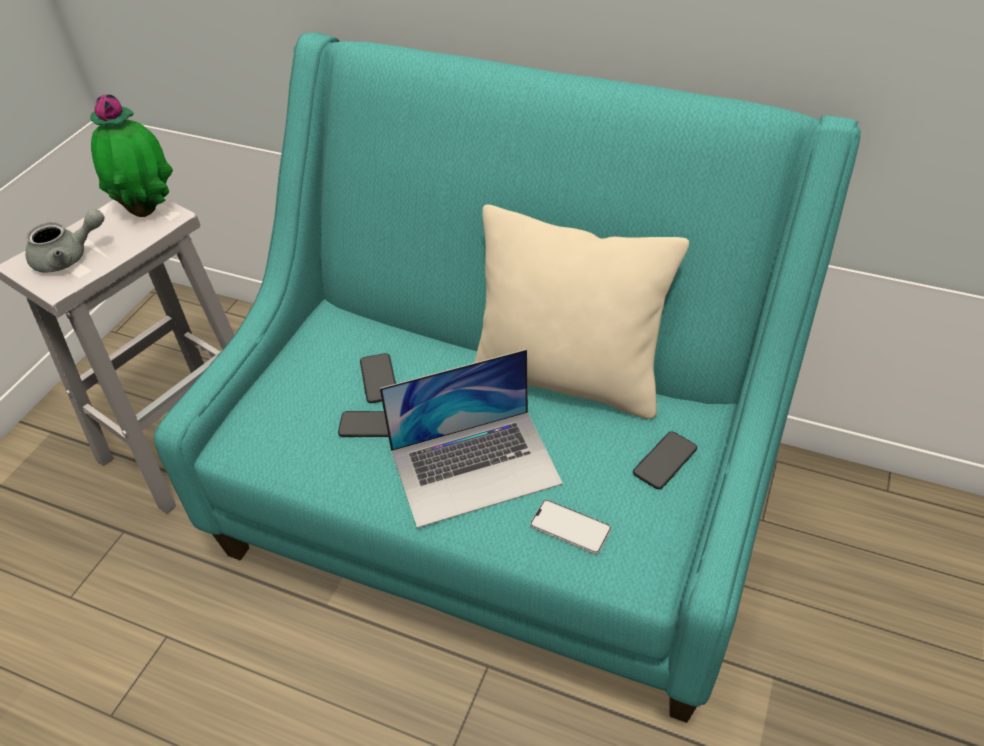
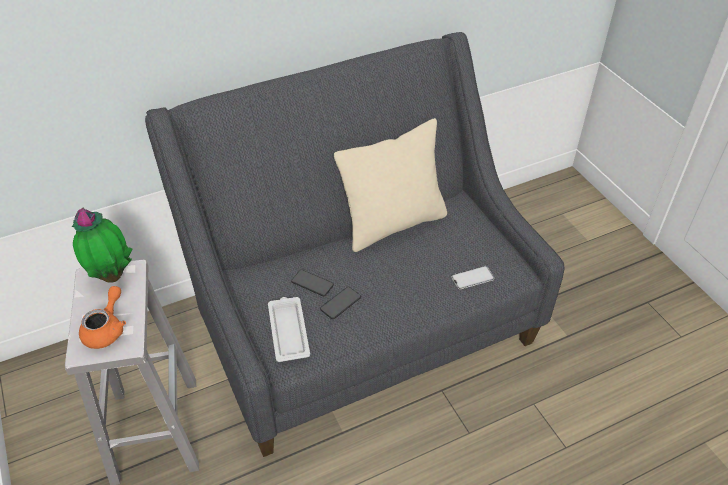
camera: 50 degrees left, 0 degrees up
grey teapot [26,209,104,273] -> orange teapot [79,286,126,349]
turquoise sofa [153,32,861,723] -> grey sofa [145,32,565,457]
laptop [380,349,563,528] -> none
phone [633,431,697,489] -> none
none -> white tray [268,297,310,362]

